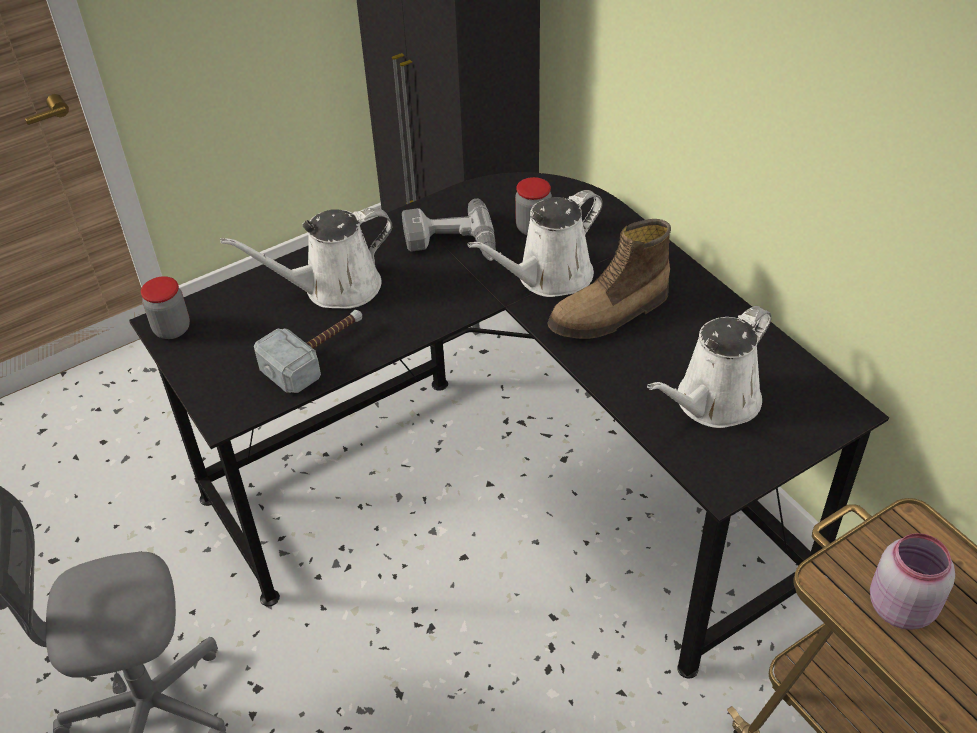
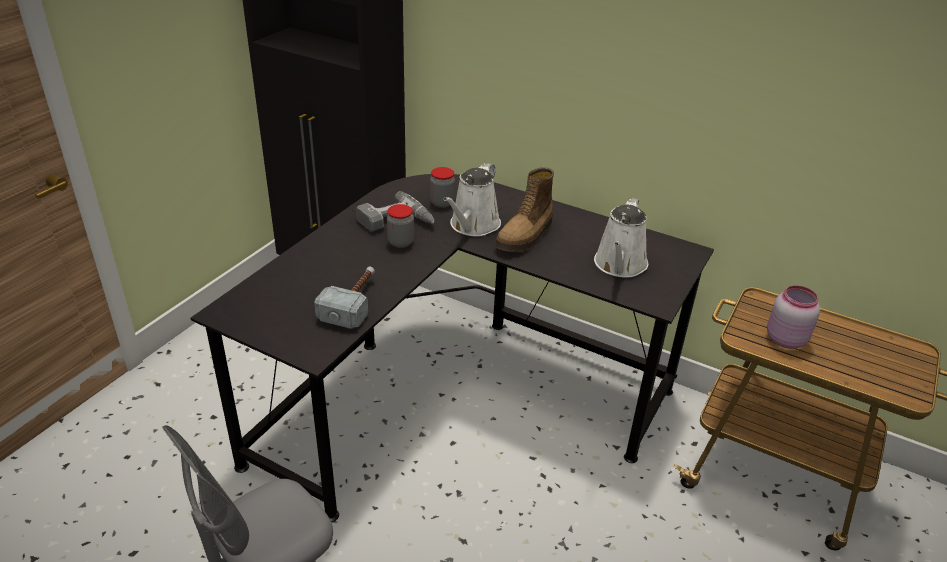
camera: 30 degrees left, 10 degrees down
jar [141,276,190,339] -> jar moved to [387,204,414,248]
white watering can [220,208,392,308] -> none

